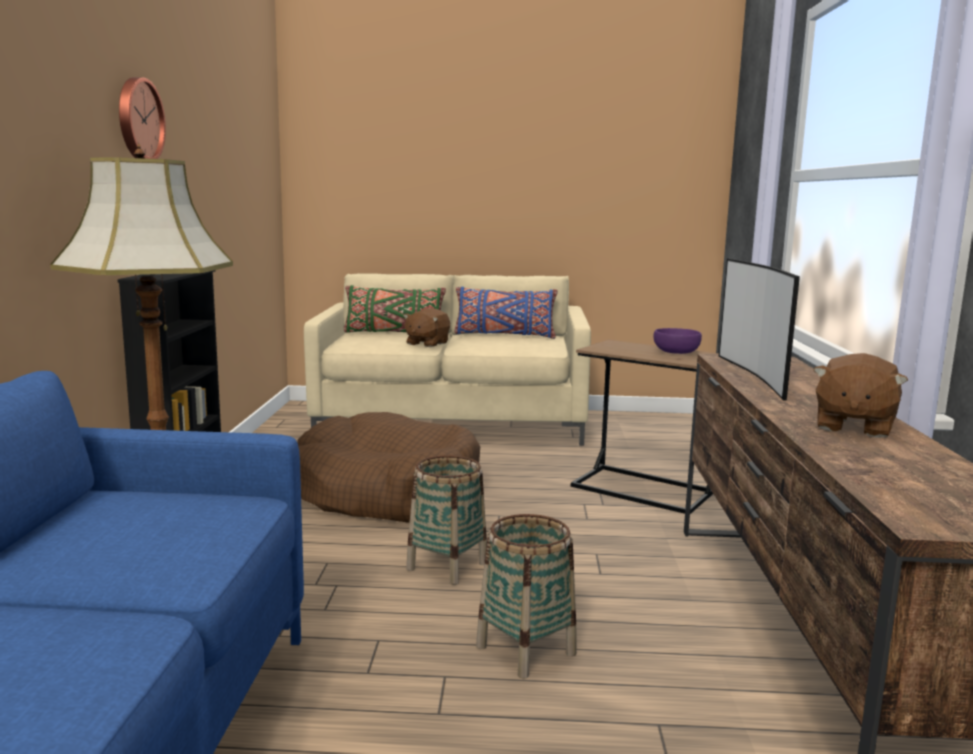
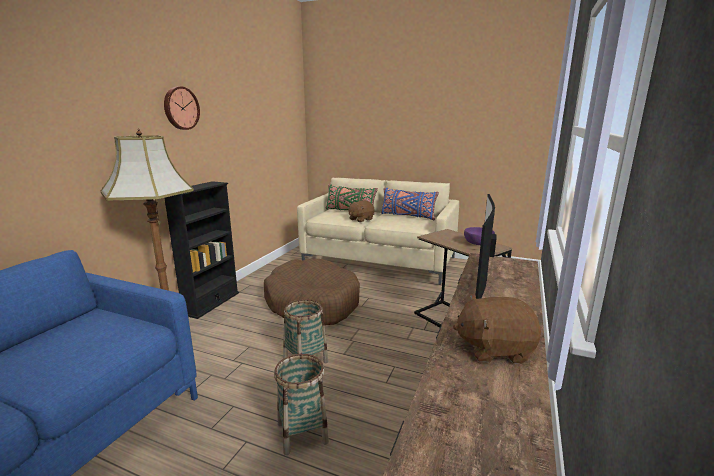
camera: 20 degrees right, 5 degrees up
brown plush toy [813,353,908,438] -> brown plush toy turned 45 degrees clockwise [453,294,541,364]

